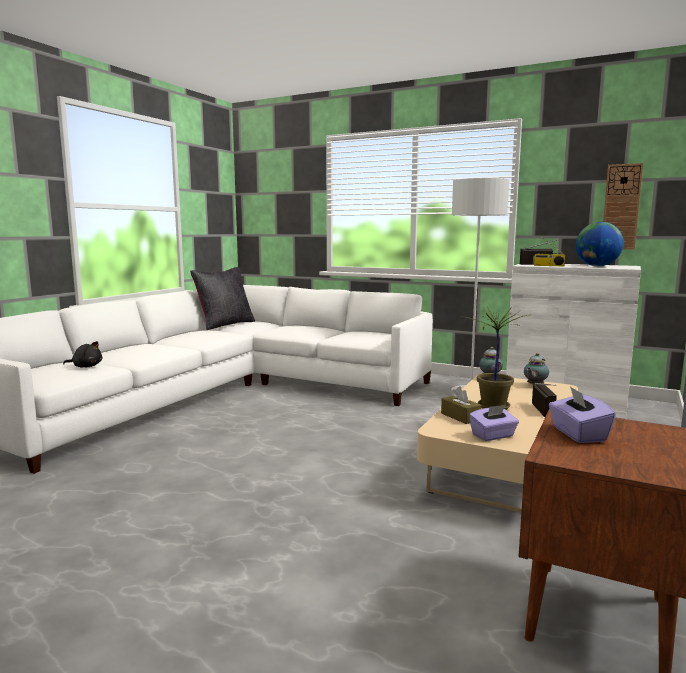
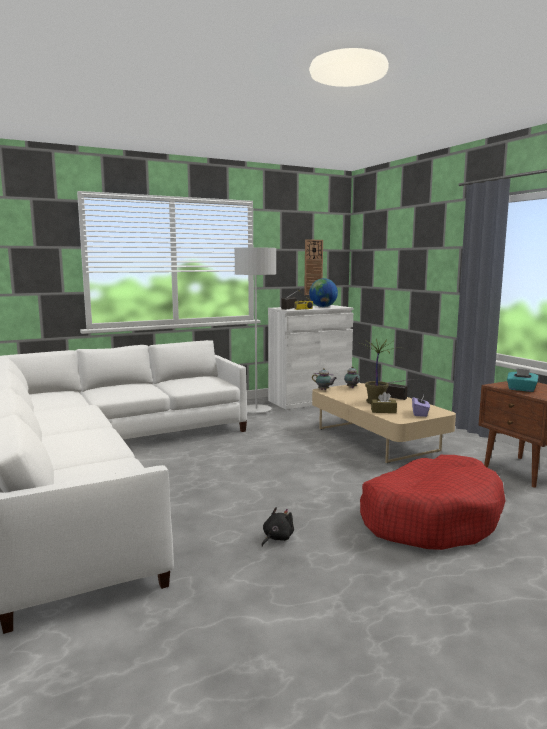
camera: 55 degrees left, 0 degrees up
black plush toy [63,341,102,367] -> black plush toy moved to [262,507,294,547]
black pillow [190,267,255,330] -> none
purple tissue box [549,386,616,443] -> turquoise tissue box [507,368,539,392]
none -> red dog bed [360,455,506,550]

